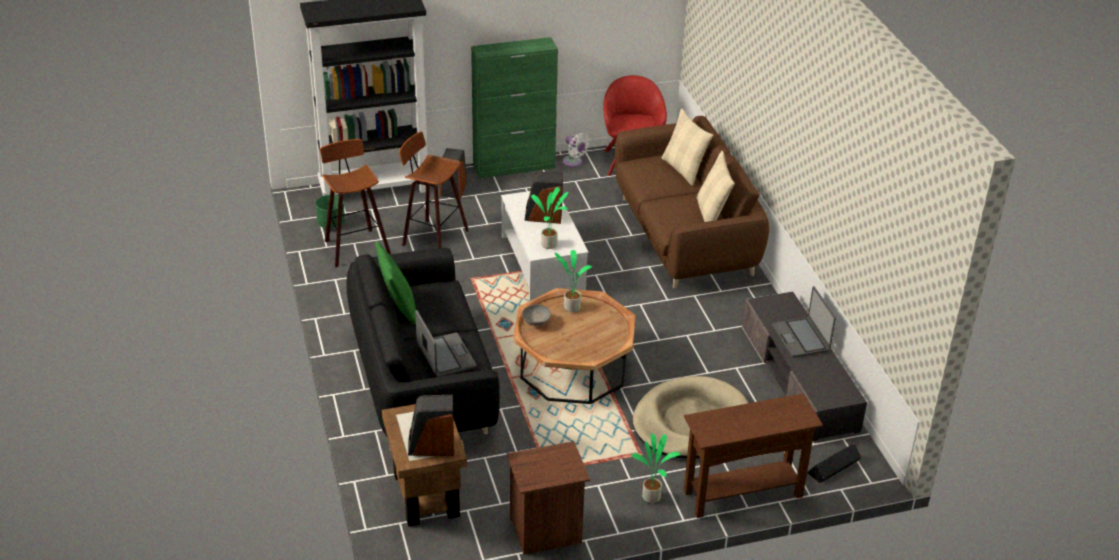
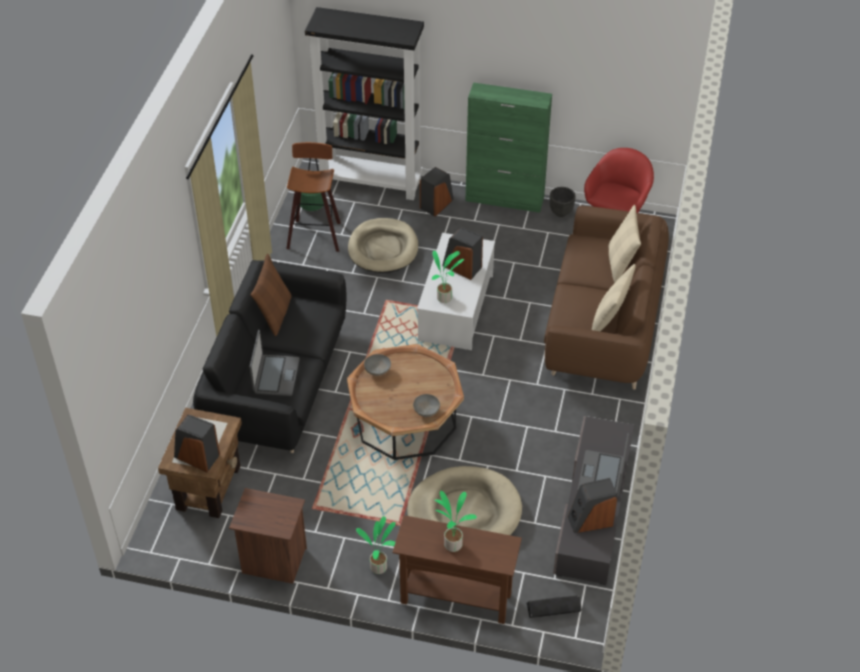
camera: 30 degrees right, 10 degrees up
green pillow [375,241,416,324] -> brown pillow [250,254,292,336]
stool [399,131,469,248] -> beige dog bed [348,218,418,273]
potted plant [555,250,592,312] -> potted plant moved to [434,491,477,552]
white fan [563,133,590,167] -> black planter [550,187,576,217]
none -> grey bowl [413,394,440,418]
none -> speaker [568,478,617,533]

